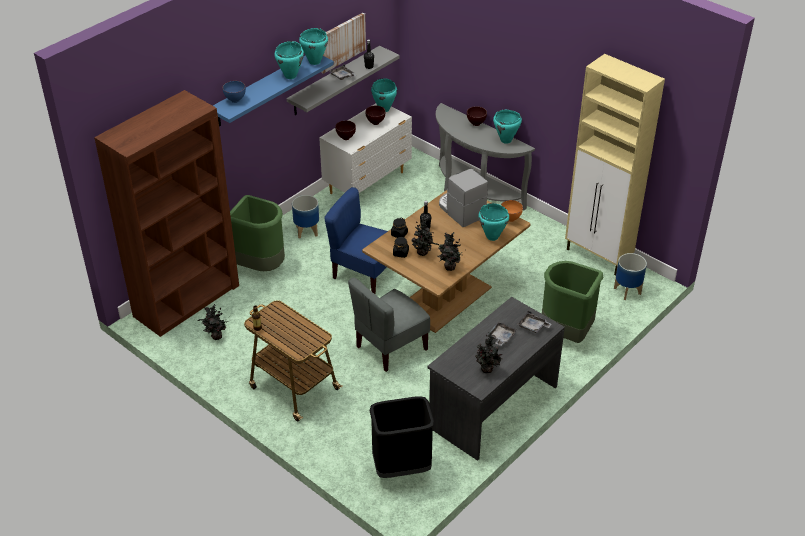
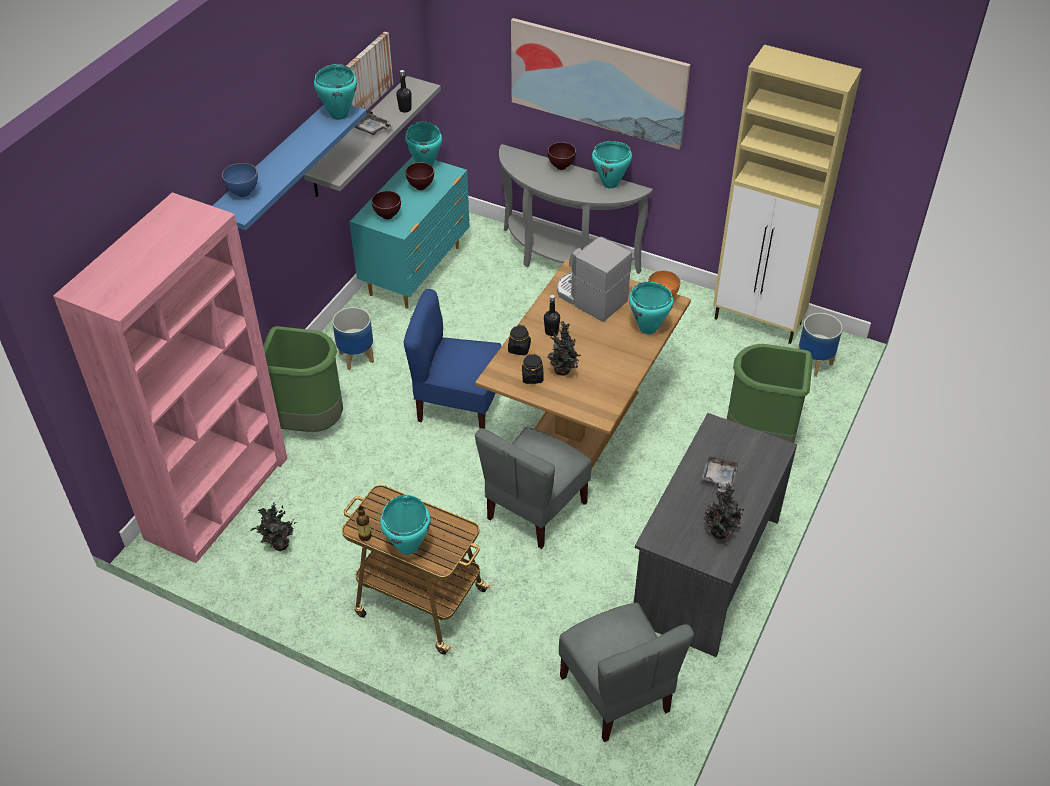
camera: 15 degrees left, 5 degrees up
brown bookcase [94,90,239,337] -> pink bookcase [53,192,287,563]
turquoise cooking pot [274,41,304,79] -> turquoise cooking pot moved to [380,495,430,555]
white dresser [319,103,412,194] -> turquoise dresser [349,156,470,309]
black trash can [369,396,435,478] -> grey chair [559,603,694,742]
potted plant [435,232,462,271] -> none
grey tray [518,311,552,333] -> none
none -> picture [511,18,690,150]

